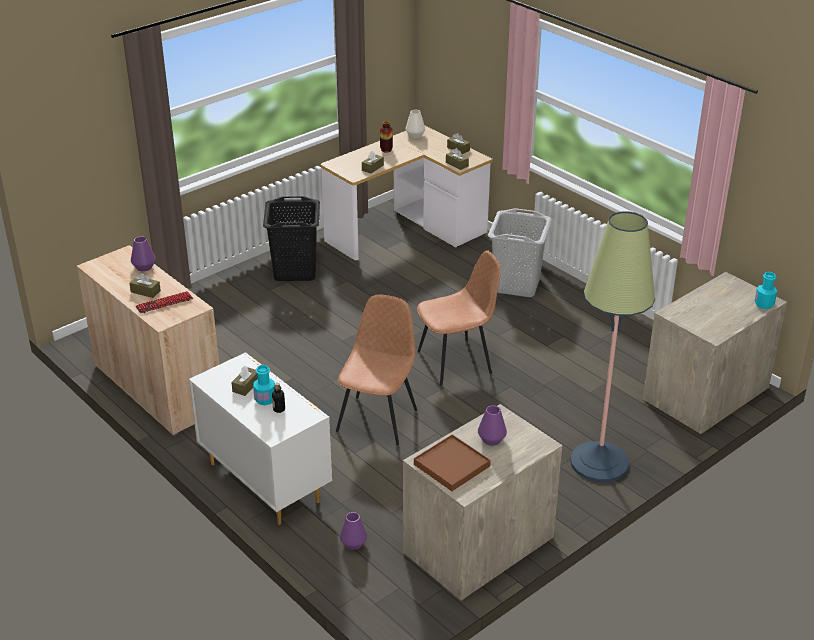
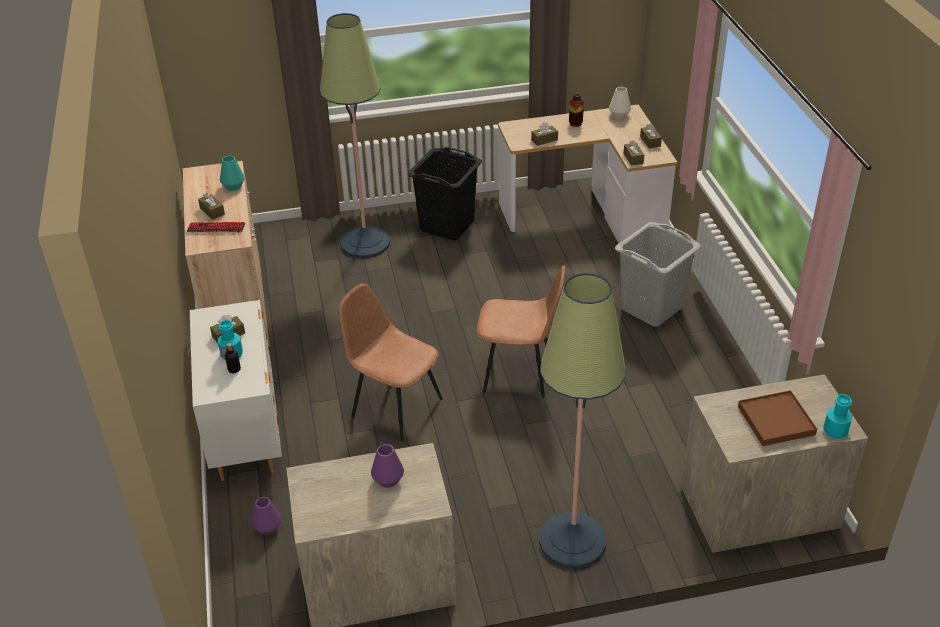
camera: 30 degrees right, 5 degrees up
purple vase [131,236,156,271] -> turquoise vase [220,156,245,191]
brown chair [336,295,417,445] -> brown chair turned 105 degrees counterclockwise [339,283,443,441]
brown tray [414,435,491,491] -> brown tray moved to [738,390,817,446]
none -> floor lamp [320,13,390,258]

